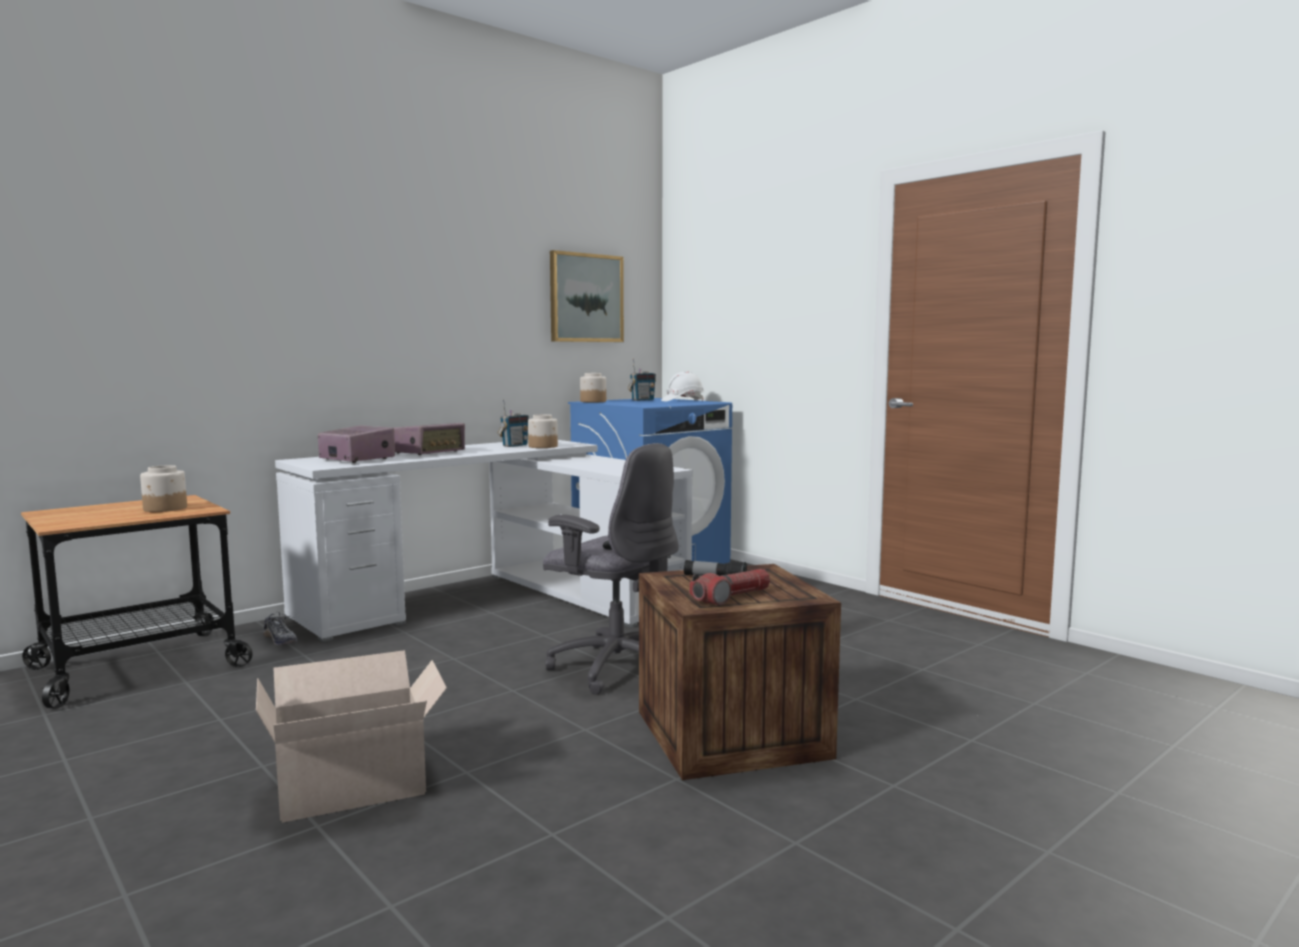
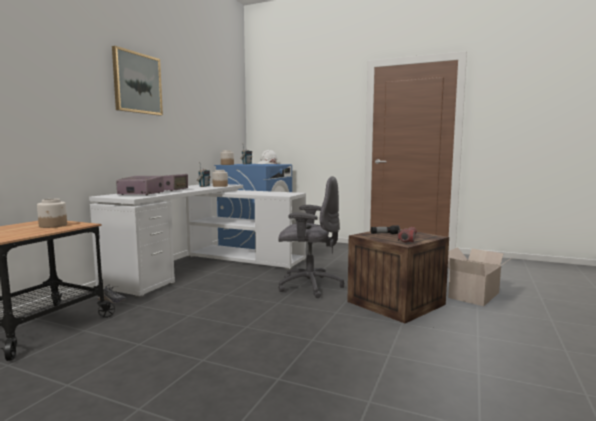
camera: 25 degrees left, 0 degrees up
cardboard box [256,650,447,823] -> cardboard box moved to [448,247,514,306]
picture [550,250,624,342] -> picture moved to [112,46,163,116]

